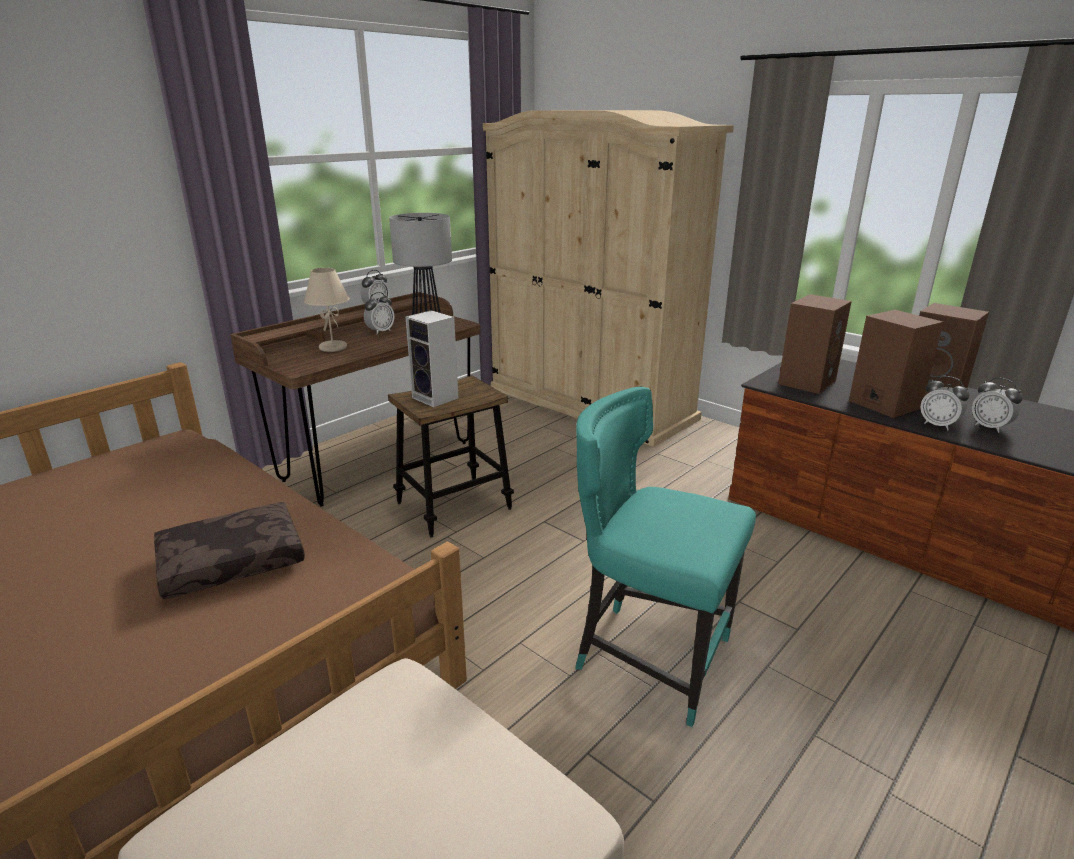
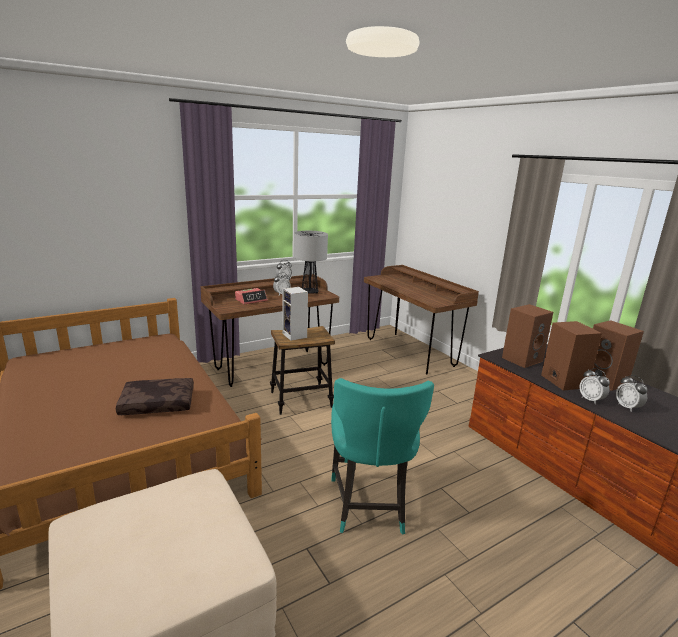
camera: 15 degrees right, 5 degrees down
beige table lamp [304,268,350,352] -> alarm clock [235,288,268,305]
beige wardrobe [483,110,734,447] -> brown desk [364,265,479,374]
turquoise chair [576,386,756,727] -> turquoise chair turned 135 degrees counterclockwise [331,378,434,535]

